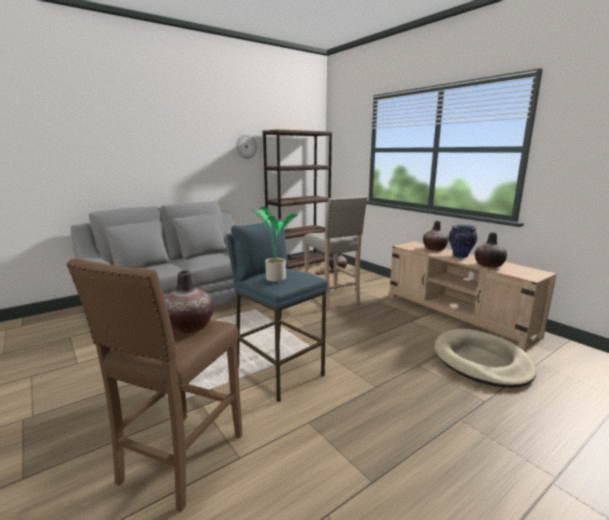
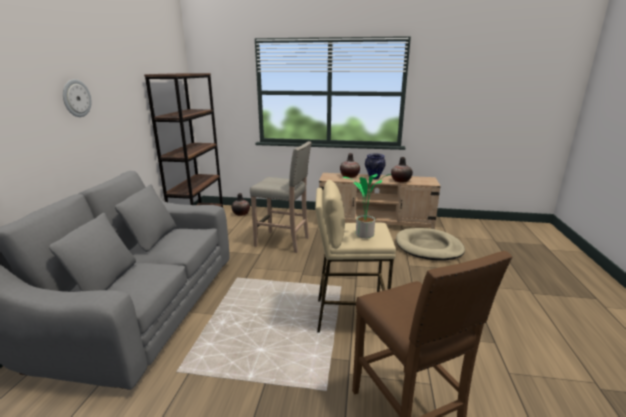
camera: 45 degrees left, 5 degrees up
vase [164,271,213,334] -> none
blue stool [227,219,328,402] -> beige stool [315,180,396,332]
wall clock [236,134,257,159] -> wall clock moved to [63,79,92,117]

